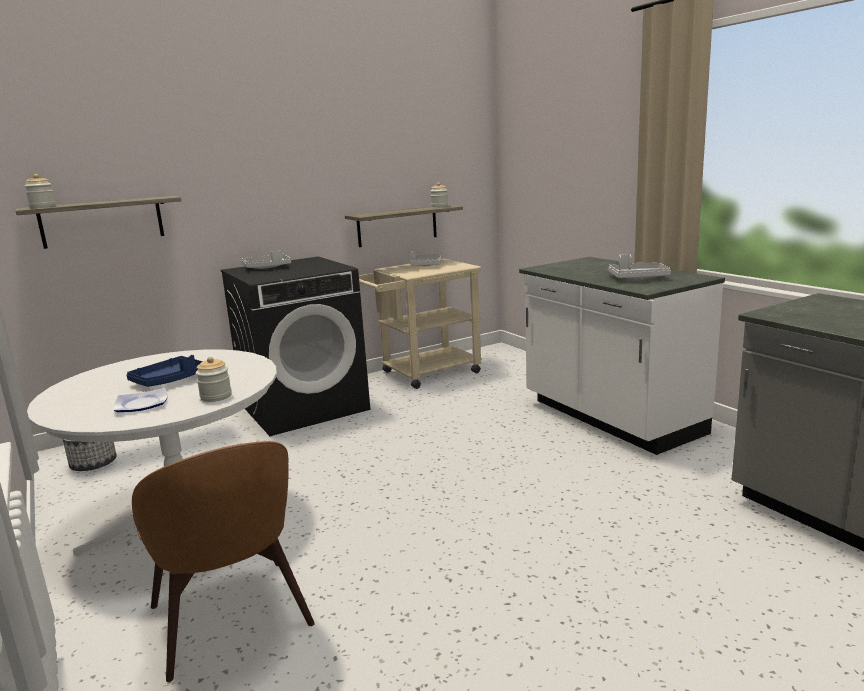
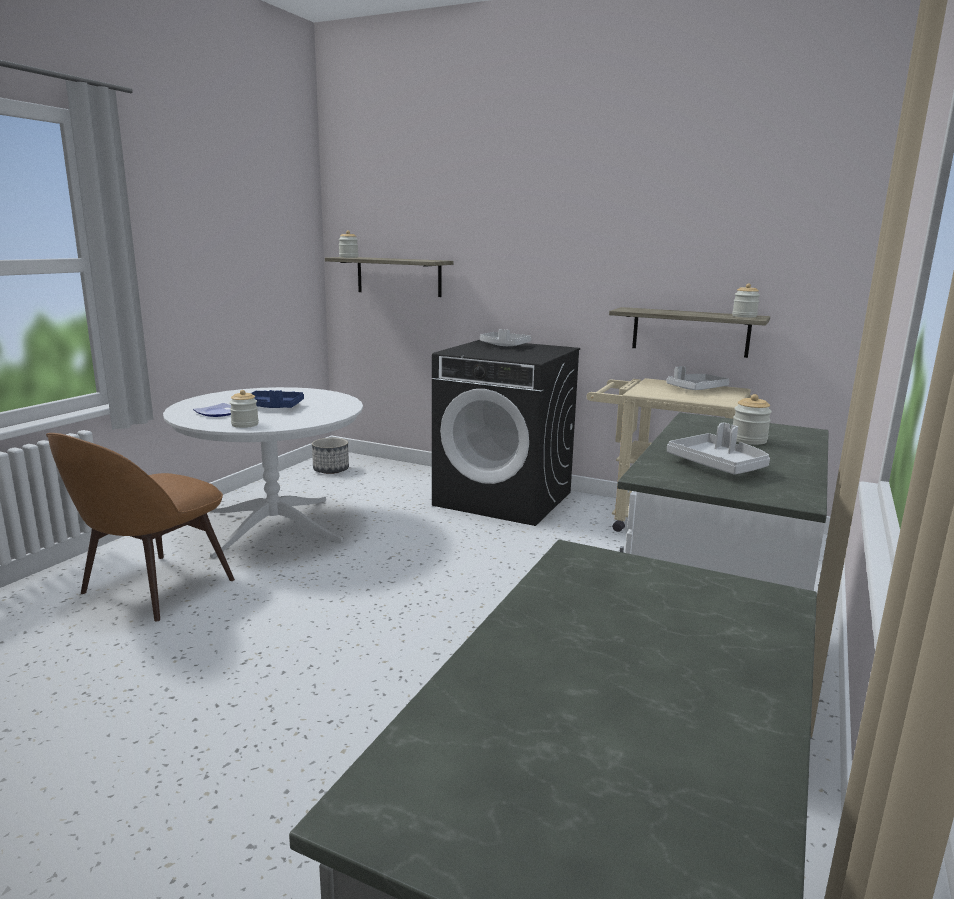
camera: 55 degrees right, 0 degrees up
none -> jar [733,394,772,445]

